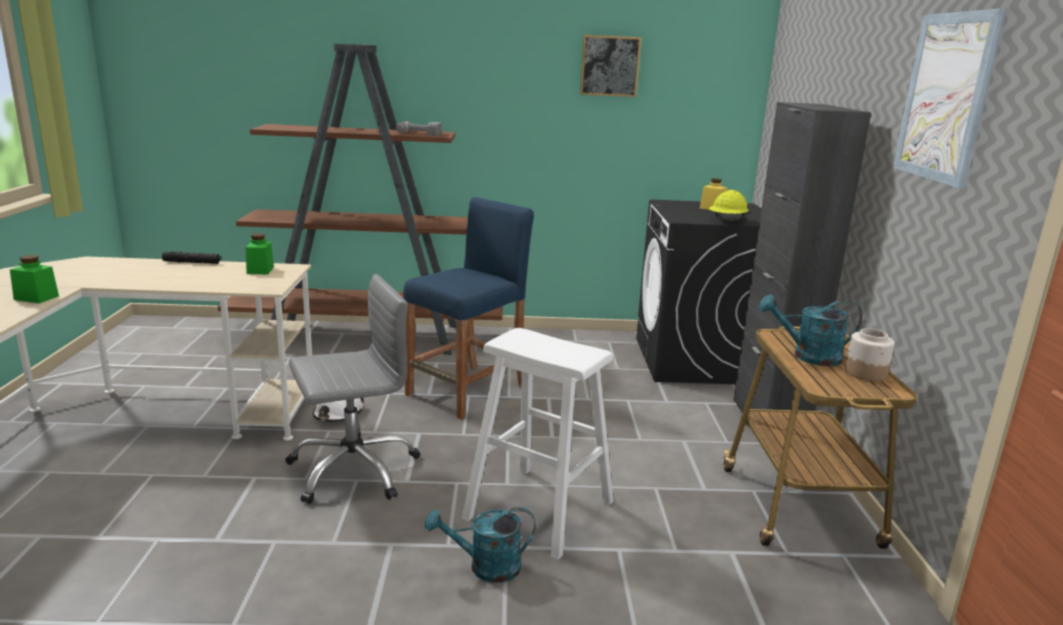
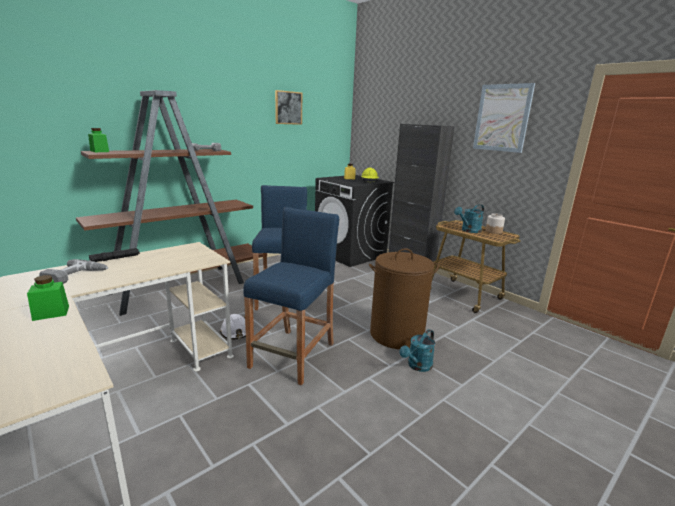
camera: 40 degrees left, 0 degrees up
green jar [245,233,274,274] -> green jar moved to [88,128,109,152]
grey office chair [285,274,420,504] -> blue stool [243,207,339,386]
white stool [462,328,613,560] -> brown laundry basket [369,248,439,349]
none -> power drill [39,259,108,284]

